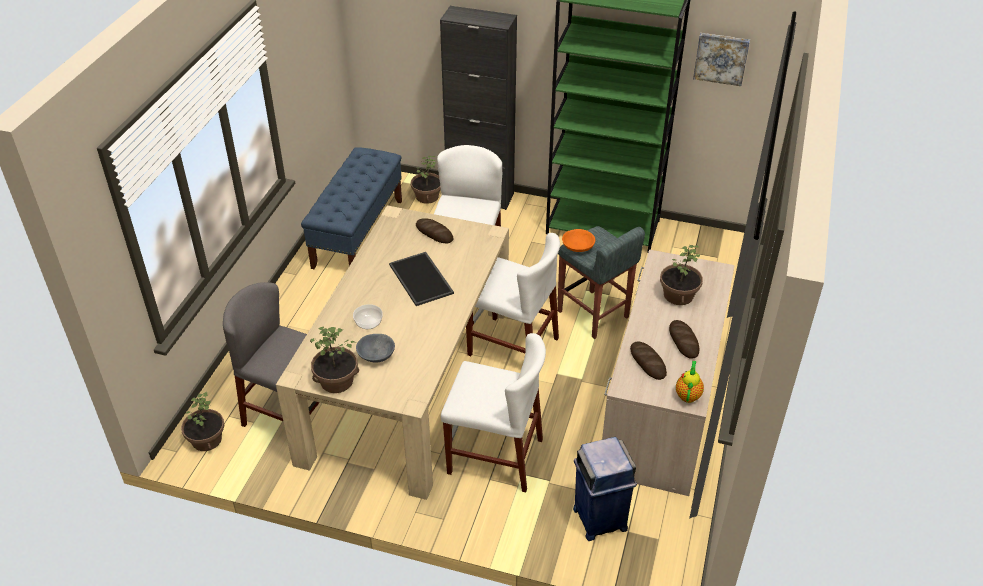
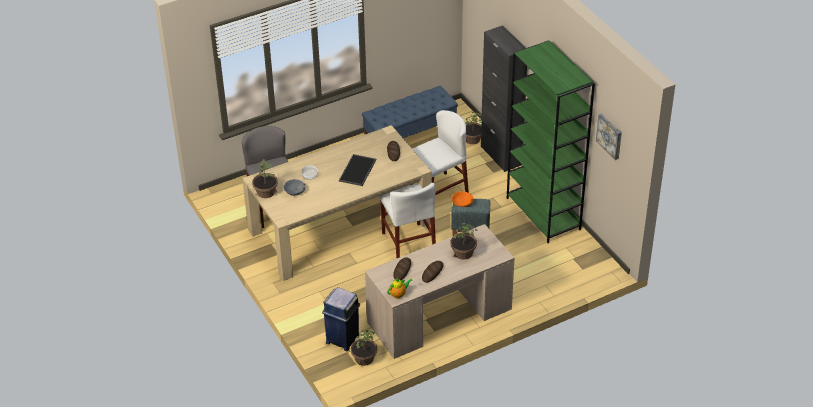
camera: 45 degrees right, 0 degrees up
potted plant [181,392,224,451] -> potted plant moved to [350,330,377,366]
white chair [441,333,546,492] -> none

